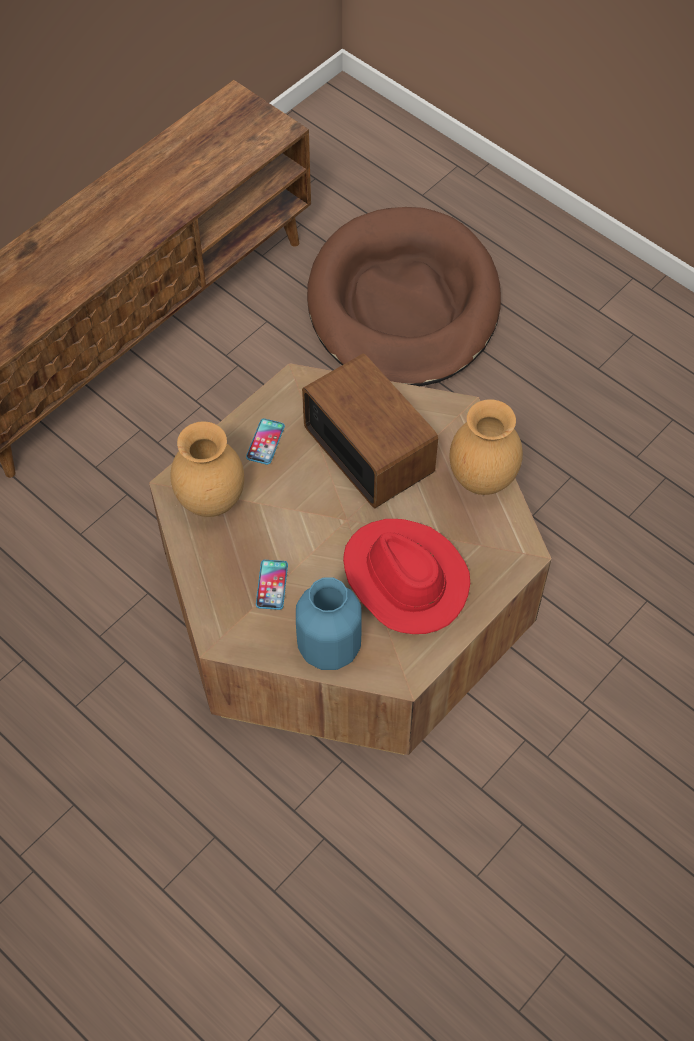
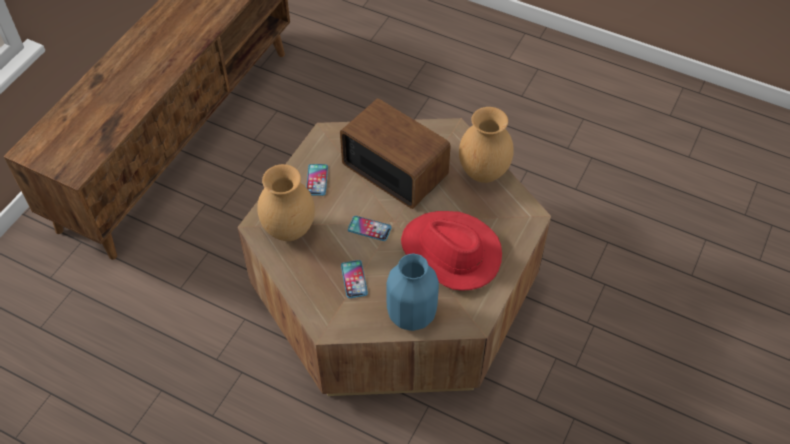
camera: 15 degrees left, 5 degrees down
brown dog bed [307,207,501,386] -> none
none -> phone [348,216,392,241]

